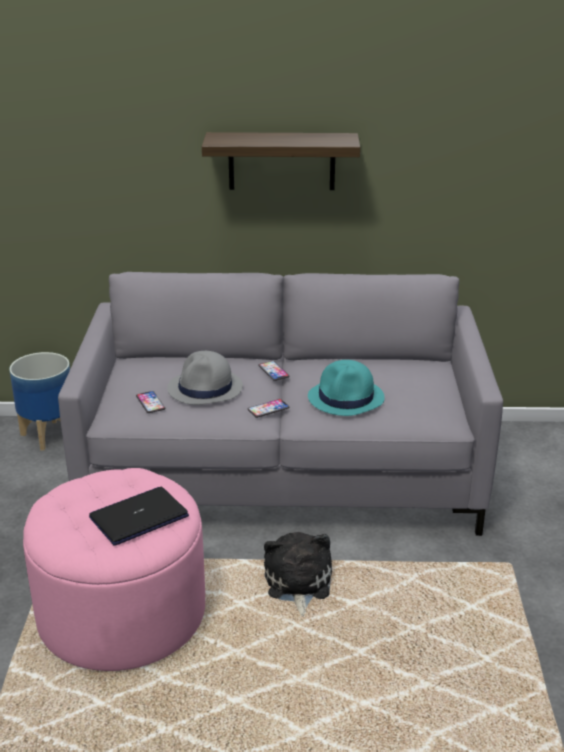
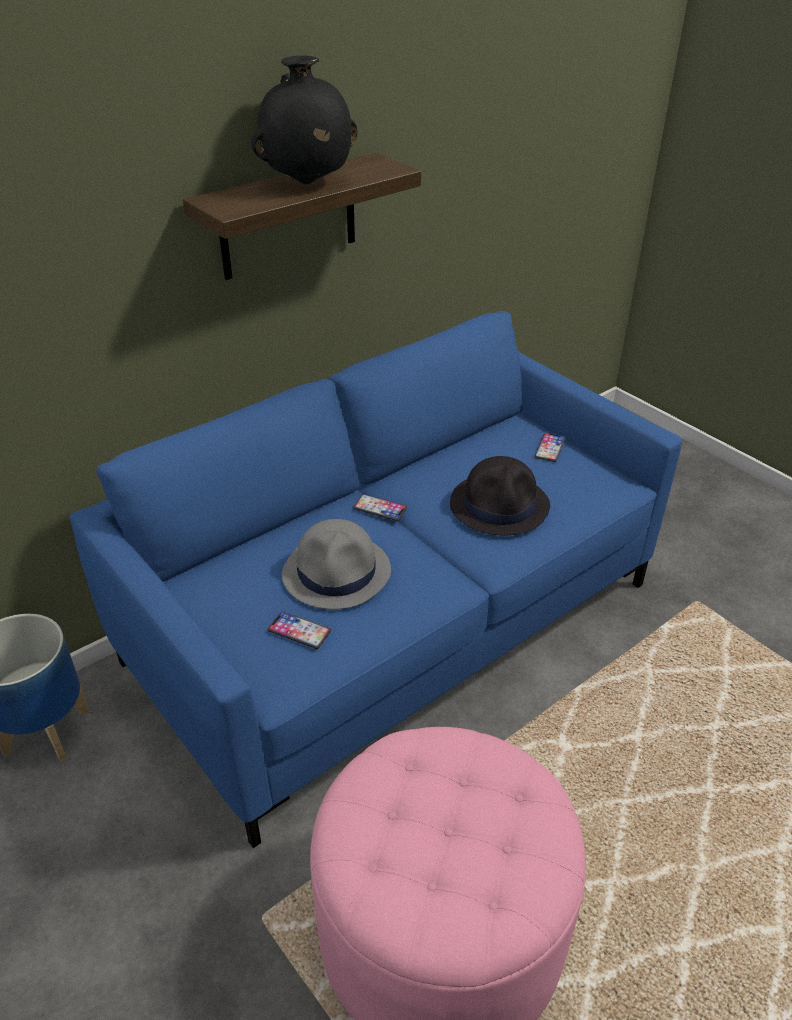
camera: 40 degrees left, 10 degrees up
grey sofa [58,272,503,536] -> blue sofa [70,311,682,848]
laptop [89,487,189,546] -> none
phone [248,399,289,418] -> phone moved to [534,433,565,462]
plush toy [264,532,332,616] -> none
turquoise hat [308,360,385,416] -> black hat [450,456,550,535]
none -> black vase [251,55,358,184]

